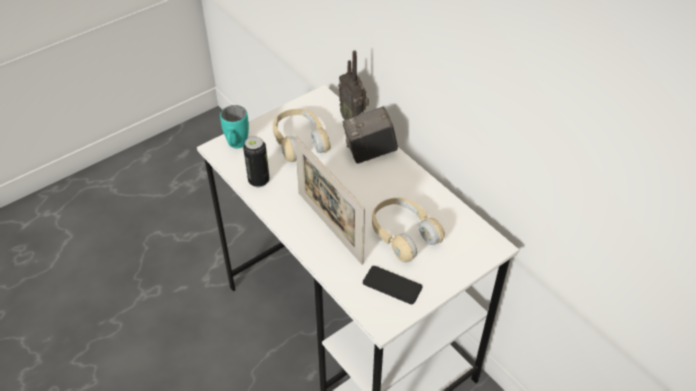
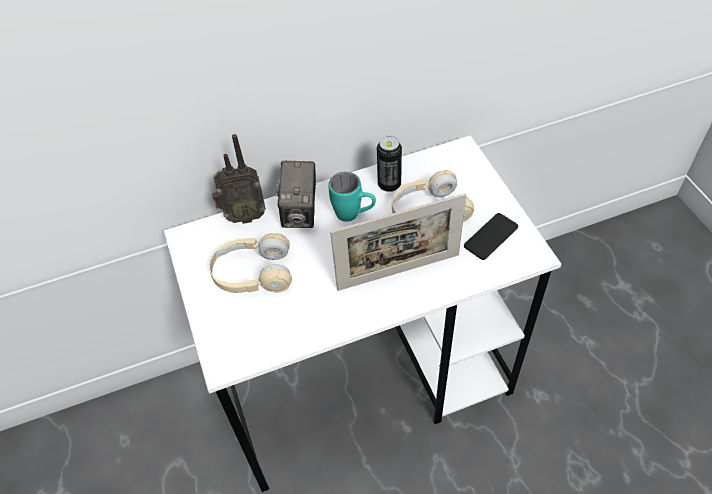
camera: 70 degrees left, 5 degrees up
turquoise mug [220,105,249,148] -> turquoise mug moved to [328,172,376,222]
can [243,136,269,187] -> can moved to [377,136,402,192]

